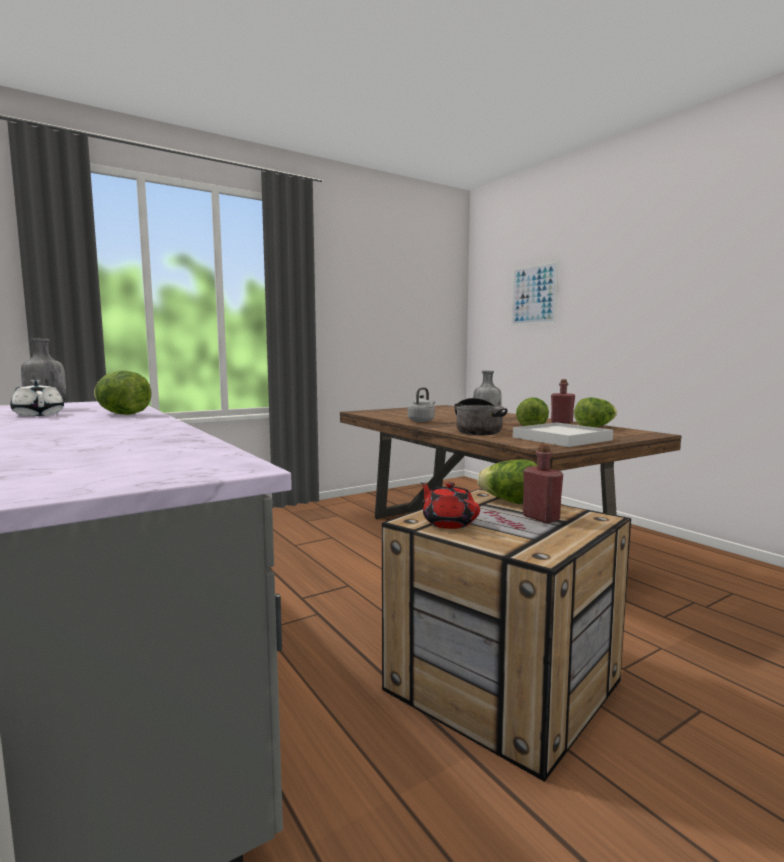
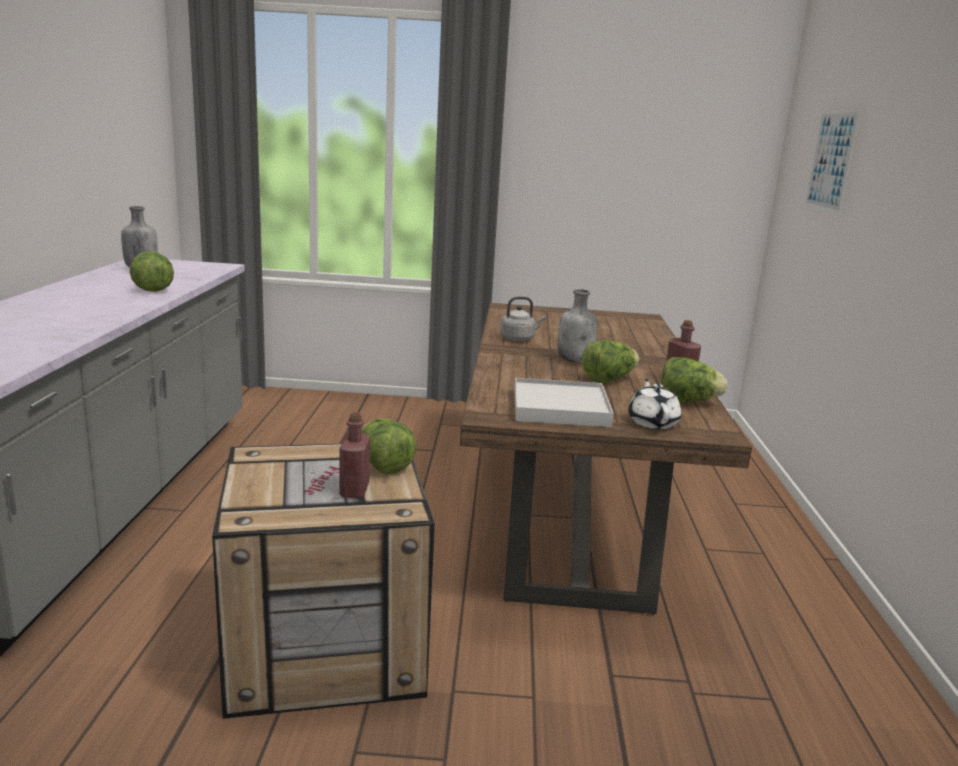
camera: 35 degrees right, 10 degrees up
white teapot [10,380,64,416] -> white teapot moved to [628,379,681,429]
red teapot [420,482,480,529] -> none
cooking pot [454,398,507,435] -> none

